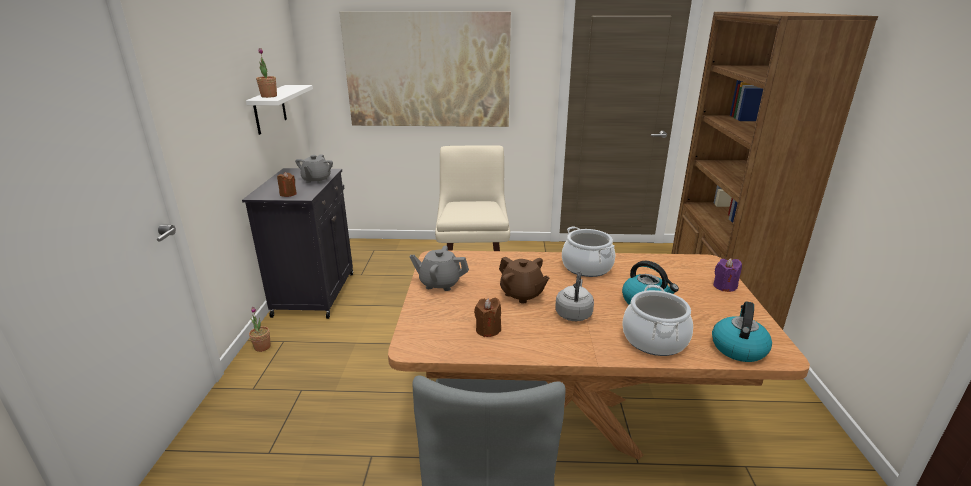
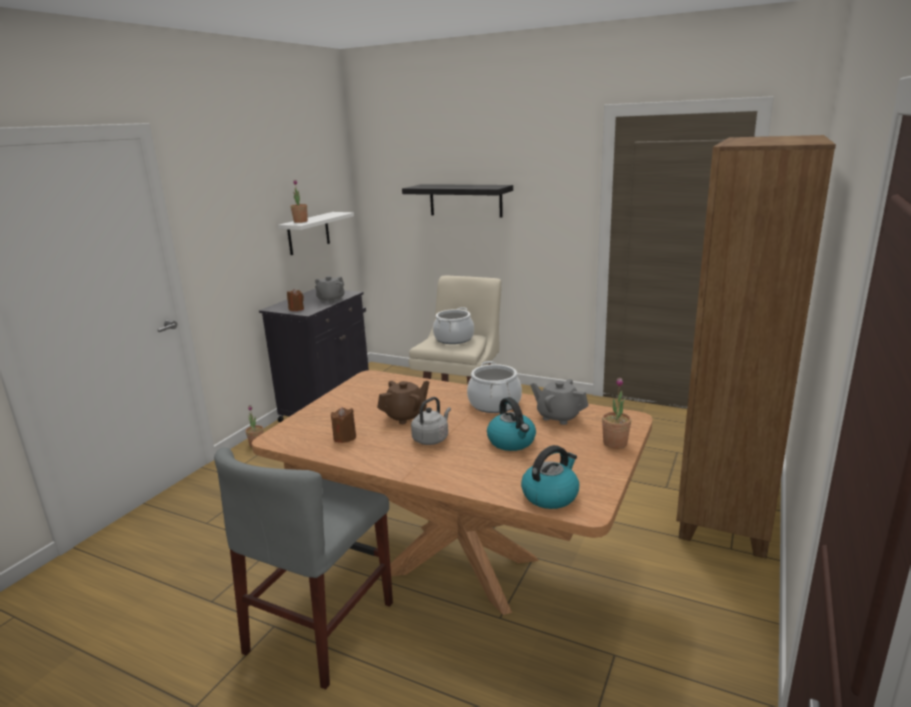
camera: 25 degrees right, 5 degrees down
picture [339,11,511,127] -> black shelf [402,184,513,217]
grey teapot [409,245,469,291] -> grey teapot moved to [530,379,589,425]
brown teapot [499,257,550,304] -> brown teapot turned 105 degrees counterclockwise [377,381,429,424]
cooking pot [622,285,693,356] -> cooking pot moved to [433,307,474,344]
purple candle [713,258,742,292] -> potted plant [602,378,631,449]

